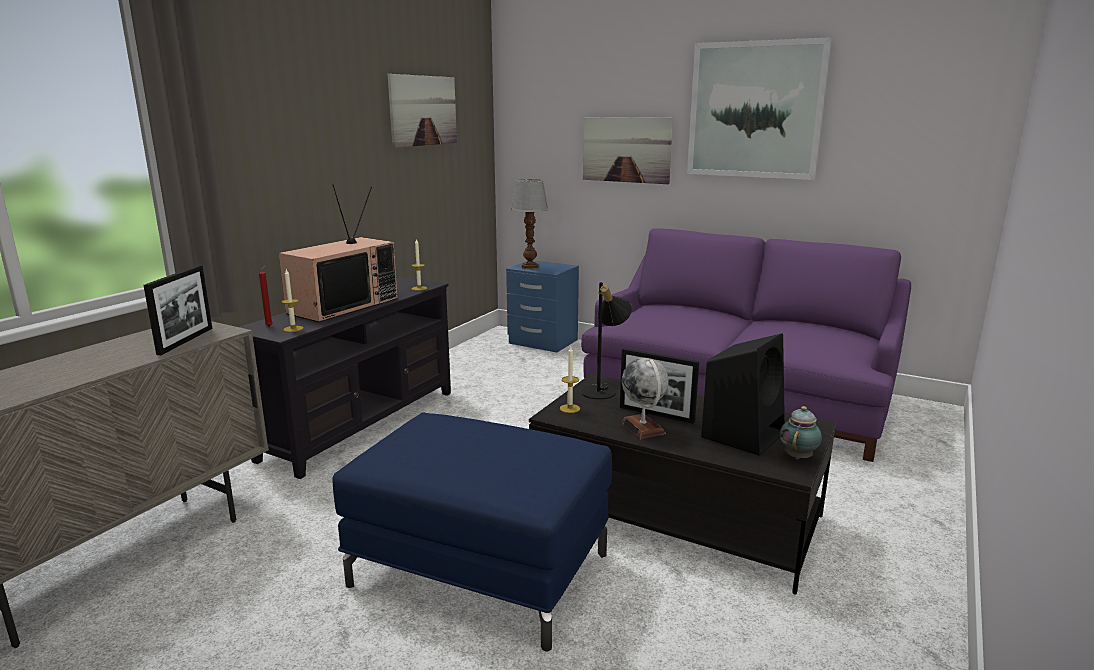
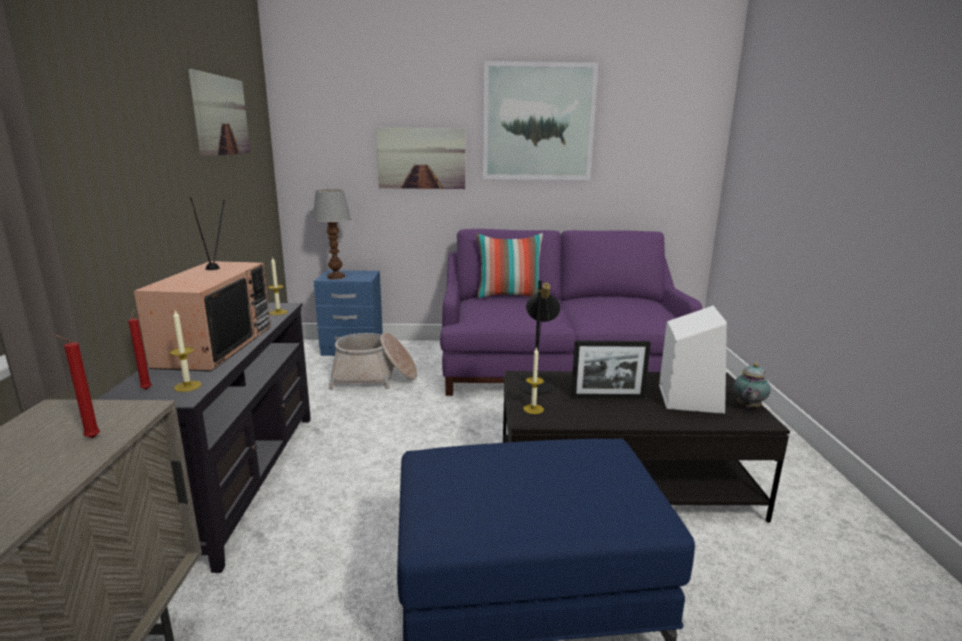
camera: 30 degrees left, 0 degrees up
picture frame [143,265,212,355] -> red candle [53,335,100,438]
globe [620,358,669,439] -> none
black speaker [701,333,785,456] -> white speaker [659,306,727,414]
teapot [780,406,822,460] -> teapot turned 150 degrees counterclockwise [734,363,771,408]
none -> basket [329,332,417,390]
none -> pillow [476,233,543,298]

